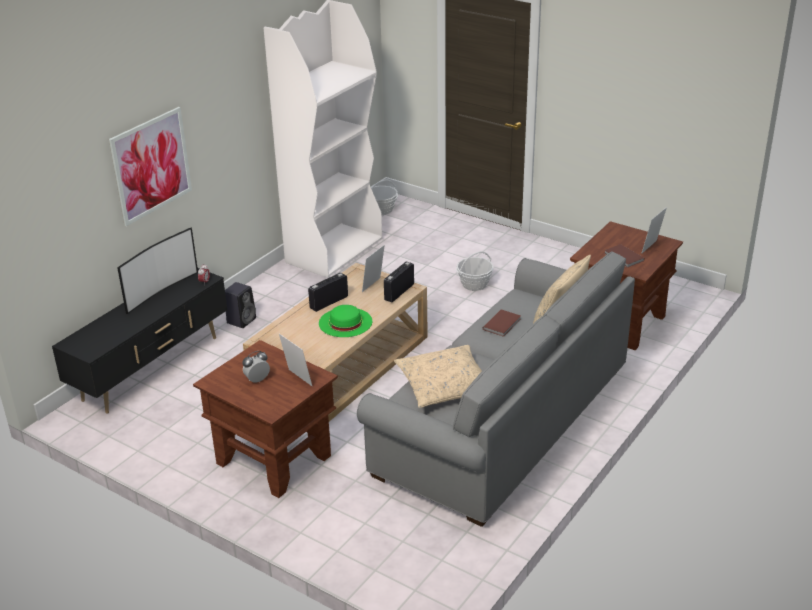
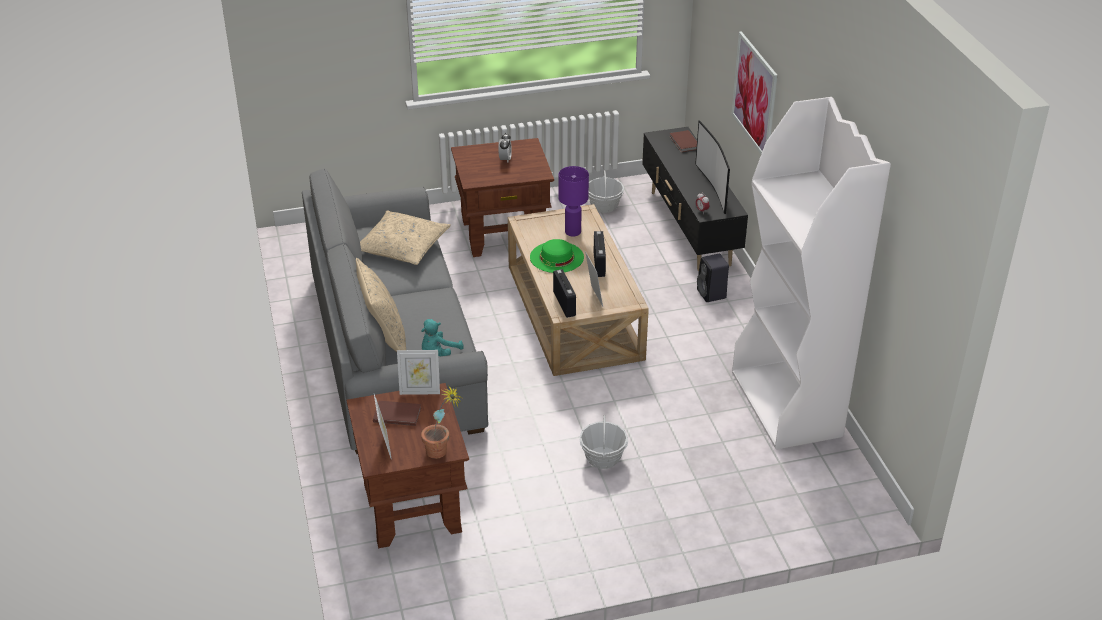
camera: 130 degrees right, 5 degrees up
picture frame [279,334,312,386] -> picture frame moved to [397,350,440,395]
basket [371,180,398,215] -> basket moved to [588,170,624,213]
brown book [483,309,521,337] -> brown book moved to [670,130,697,152]
none -> turquoise plush toy [421,319,464,356]
none -> potted plant [421,385,462,459]
none -> purple table lamp [558,166,589,237]

